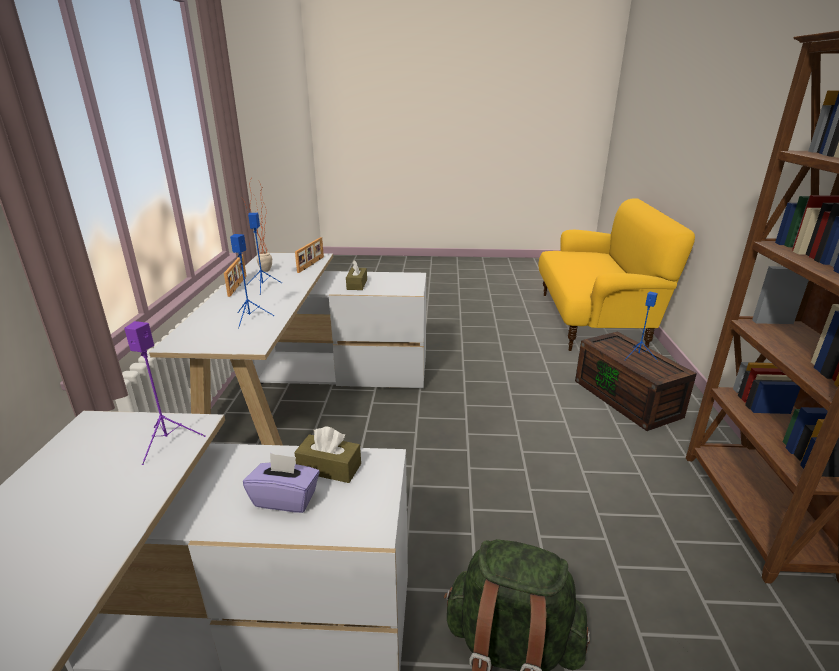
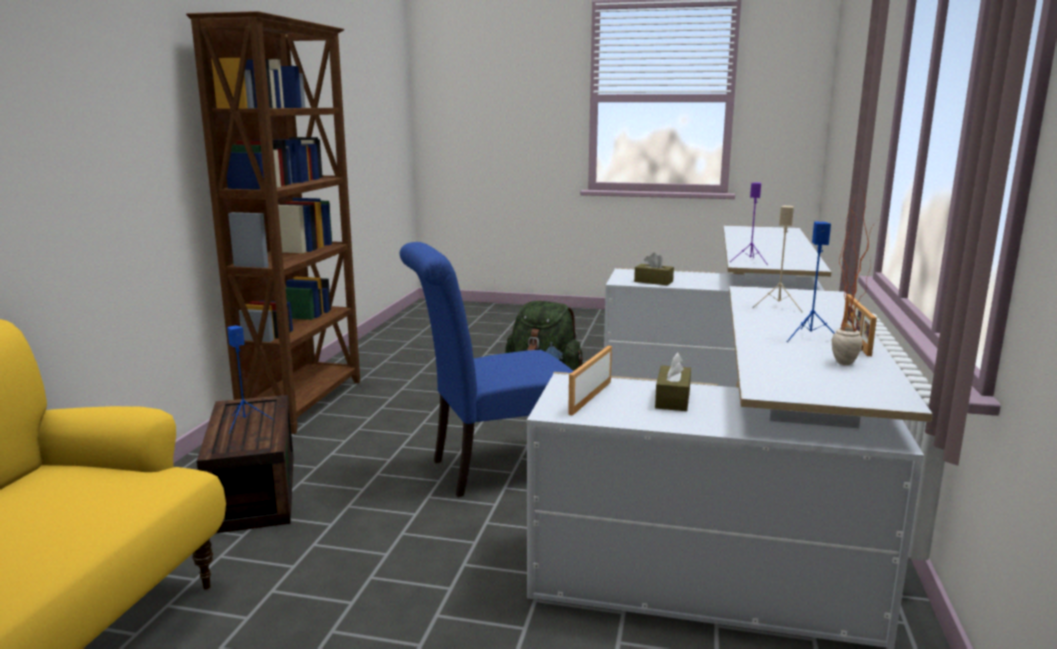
camera: 170 degrees left, 10 degrees down
blue speaker [230,234,274,329] -> beige speaker [752,206,803,313]
purple tissue box [243,453,320,513] -> none
picture frame [295,237,324,273] -> picture frame moved to [568,346,612,416]
none -> blue chair [400,242,573,497]

